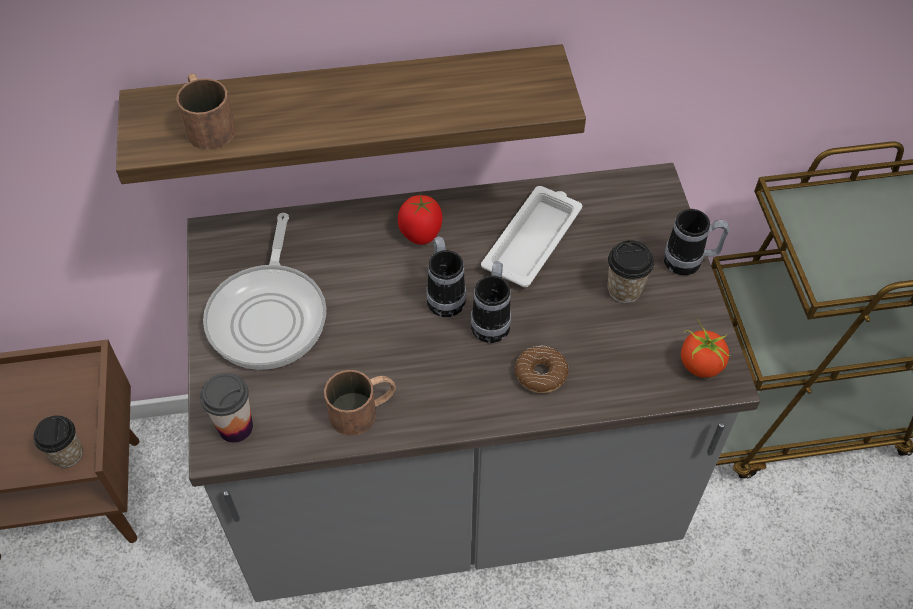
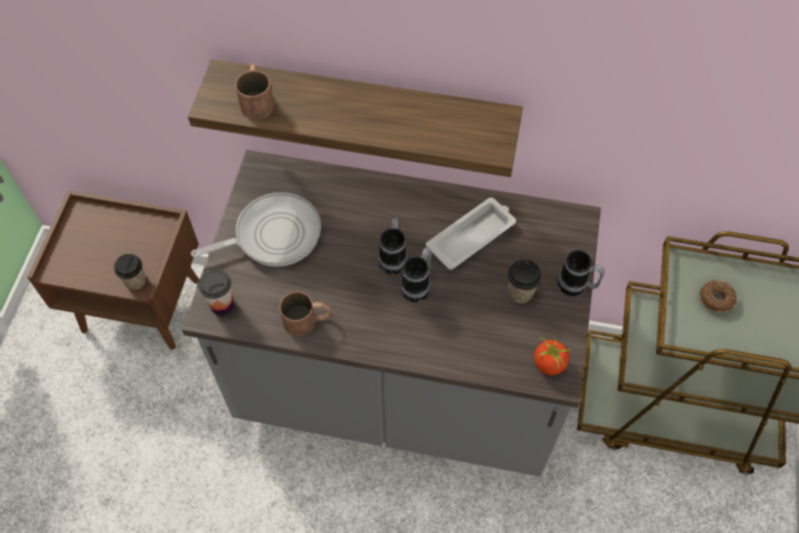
camera: 20 degrees right, 5 degrees up
frying pan [203,213,326,370] -> frying pan turned 135 degrees counterclockwise [191,192,321,267]
tomato [398,195,443,245] -> none
donut [515,346,569,393] -> donut moved to [700,280,737,313]

